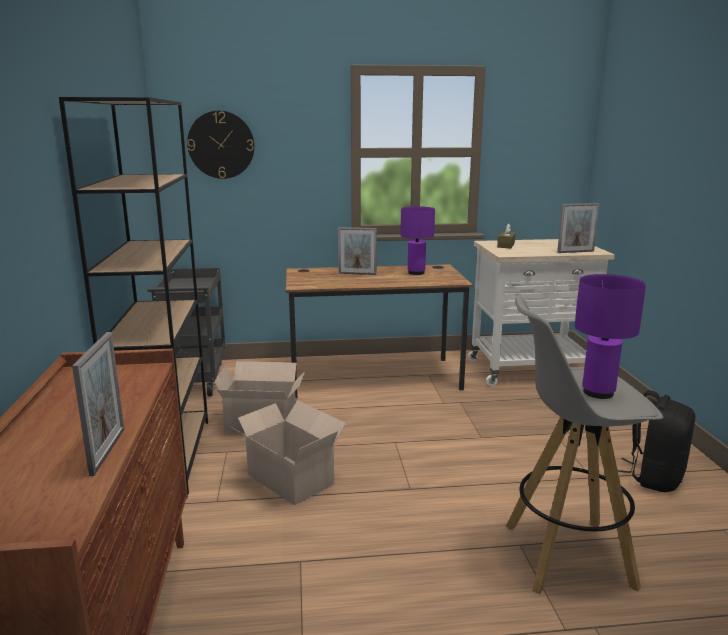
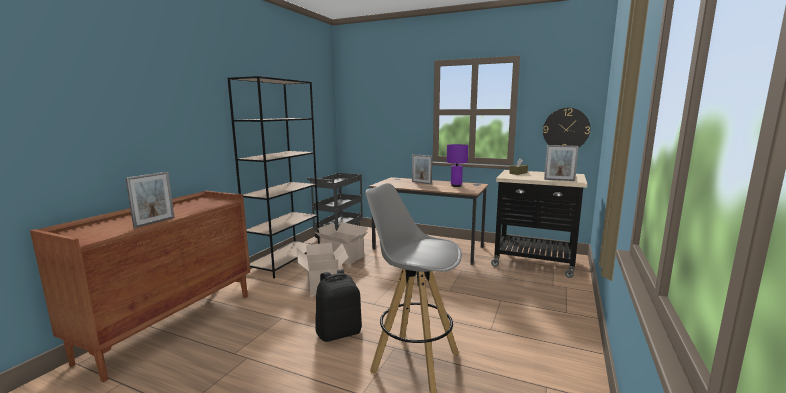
camera: 30 degrees right, 5 degrees down
wall clock [187,111,254,179] -> wall clock moved to [543,108,590,148]
white cart [468,239,615,386] -> black cart [491,170,587,278]
purple table lamp [575,274,646,399] -> none
black backpack [618,390,695,492] -> black backpack moved to [315,269,362,342]

